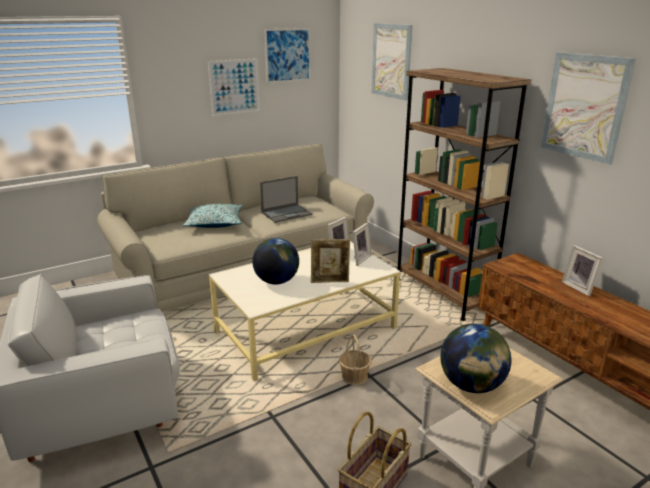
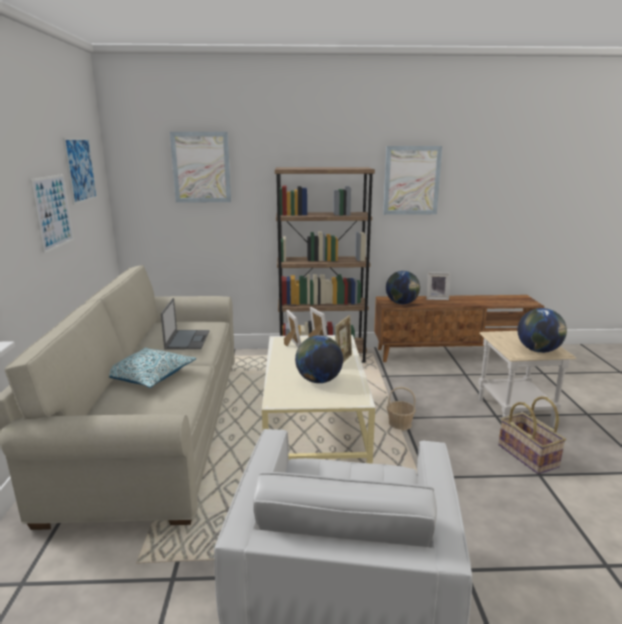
camera: 60 degrees left, 5 degrees down
none -> globe [386,271,420,304]

